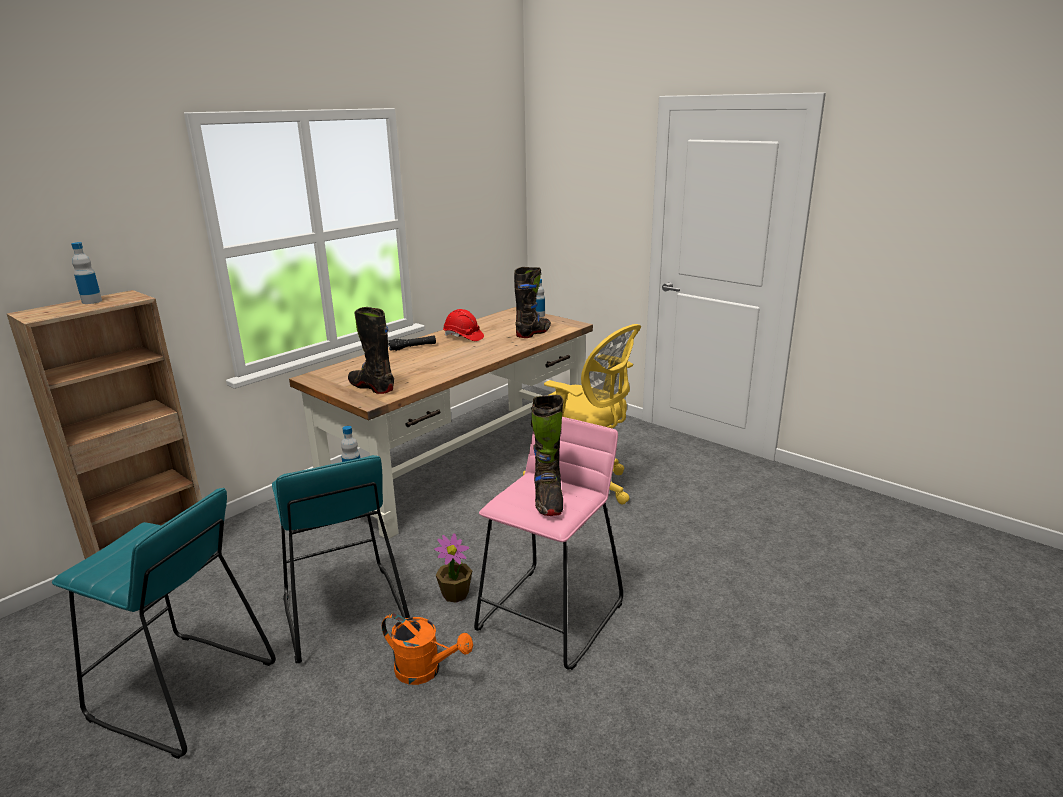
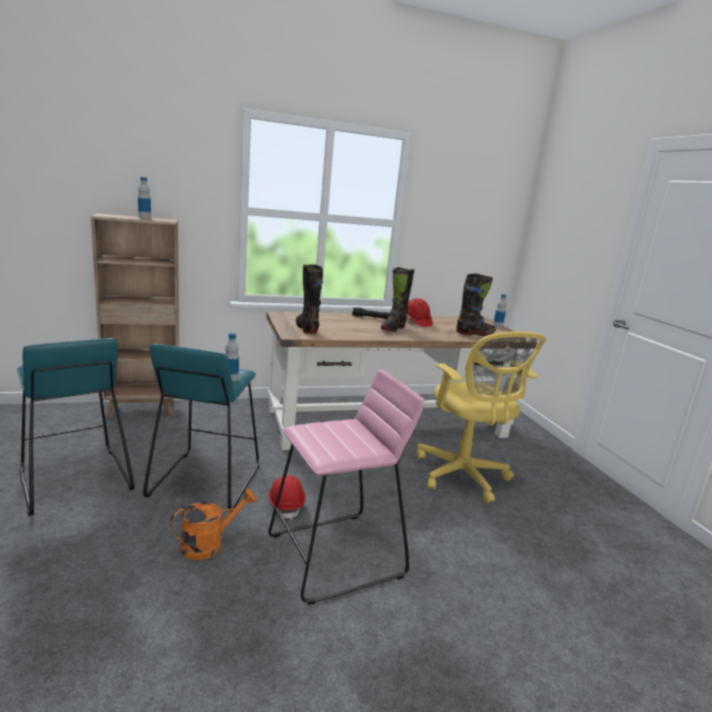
camera: 30 degrees right, 5 degrees down
orange watering can [382,613,473,685] -> orange watering can turned 90 degrees counterclockwise [170,489,256,560]
potted plant [434,533,472,603] -> red hard hat [268,475,306,520]
black boot [531,395,564,516] -> black boot moved to [381,267,414,332]

